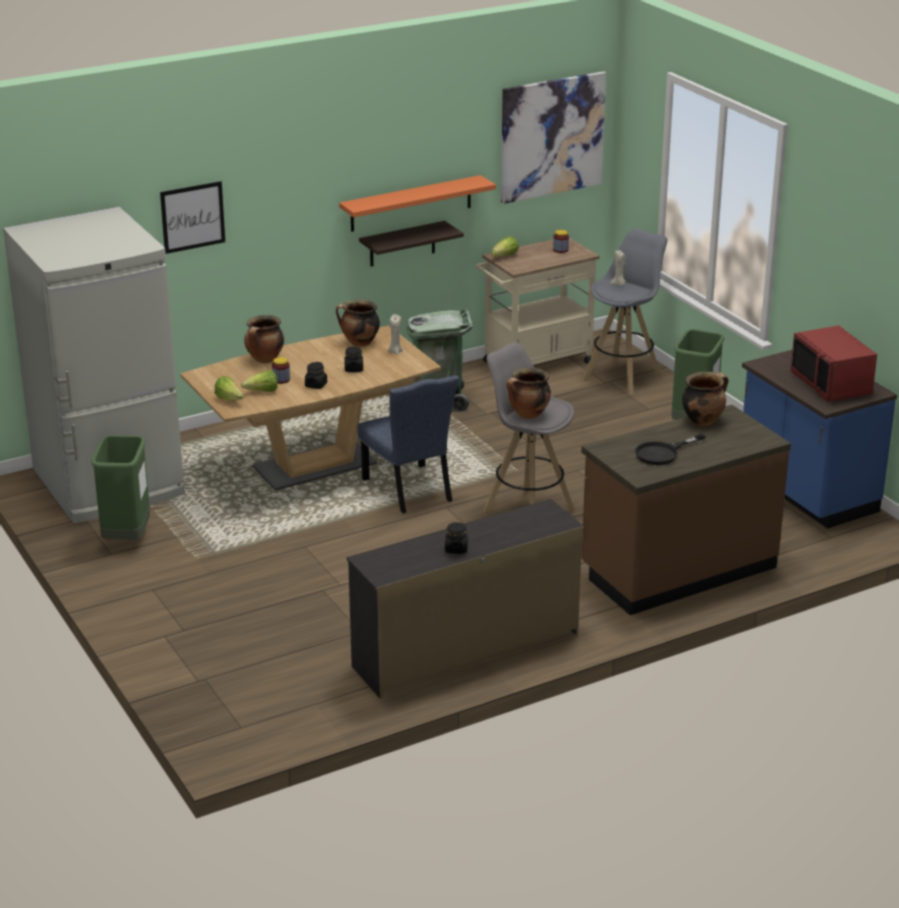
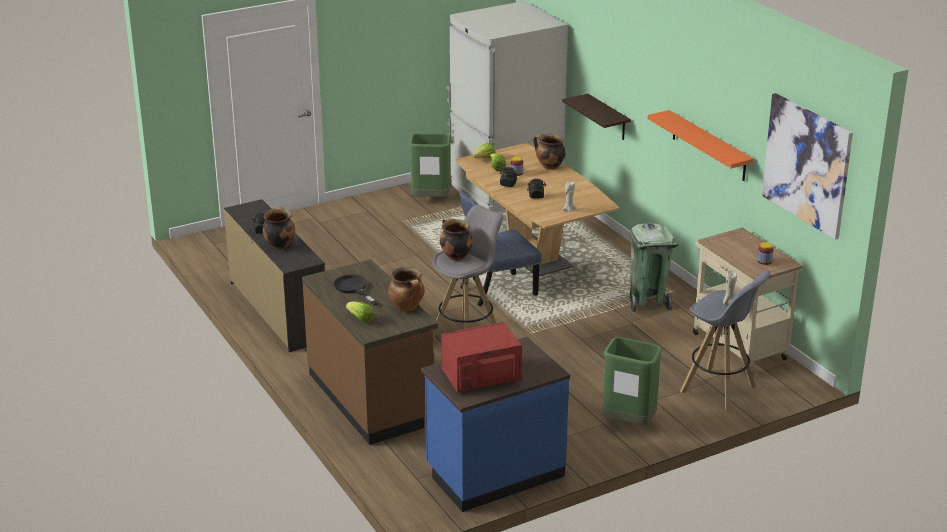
camera: 90 degrees right, 0 degrees up
picture [160,181,225,254] -> none
cooking pot [336,299,380,347] -> cooking pot moved to [262,206,295,249]
shelf [359,221,464,266] -> shelf moved to [562,94,631,140]
lettuce [491,236,519,257] -> lettuce moved to [346,302,375,323]

